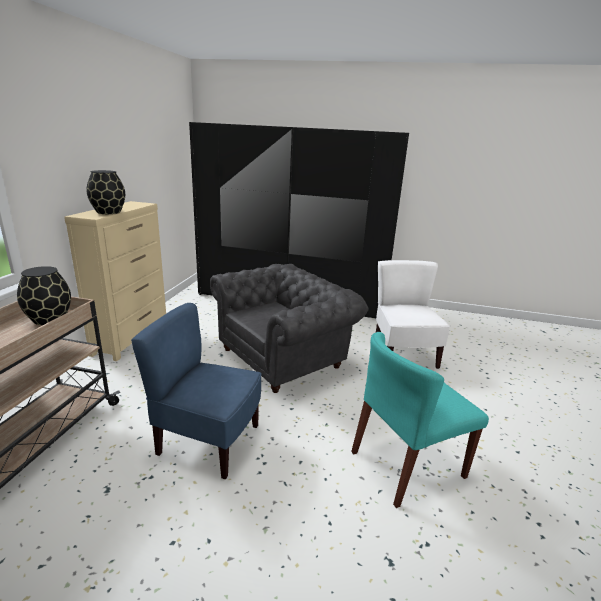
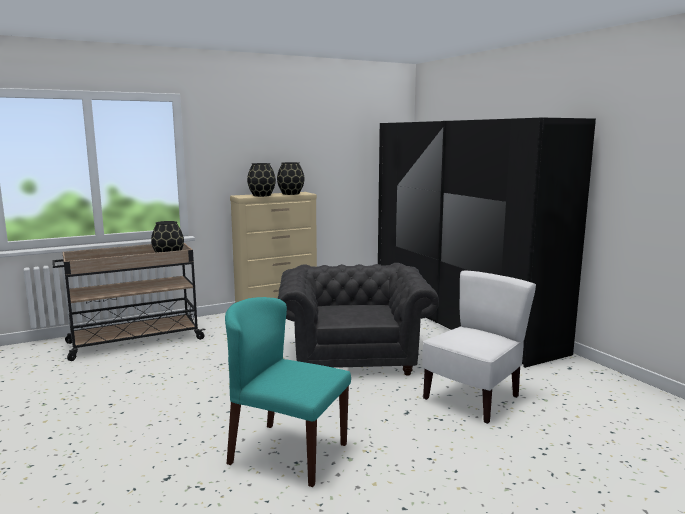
camera: 50 degrees right, 10 degrees down
blue chair [131,303,262,479] -> none
grey armchair [210,264,369,393] -> grey armchair turned 105 degrees counterclockwise [278,263,439,375]
none -> black vase [277,162,305,195]

